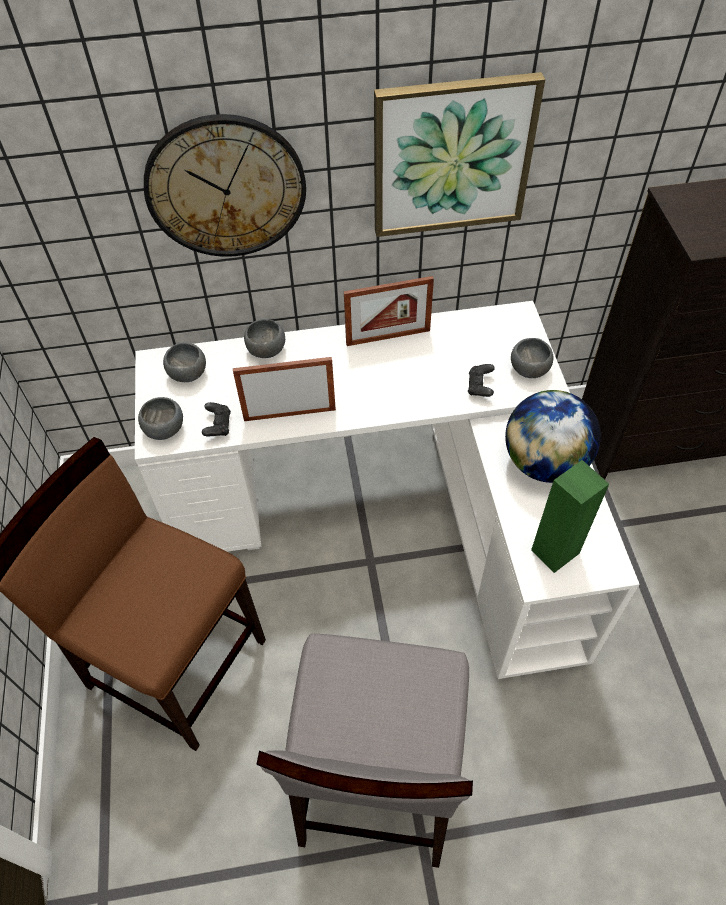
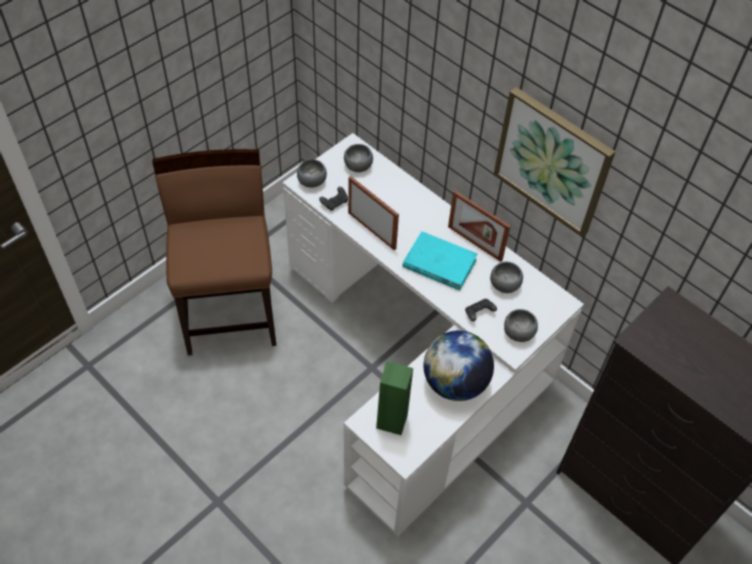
camera: 50 degrees right, 0 degrees up
wall clock [144,114,306,257] -> none
grey bowl [244,319,285,358] -> grey bowl moved to [490,262,523,293]
grey chair [256,634,473,868] -> none
none -> turquoise book [403,231,478,291]

